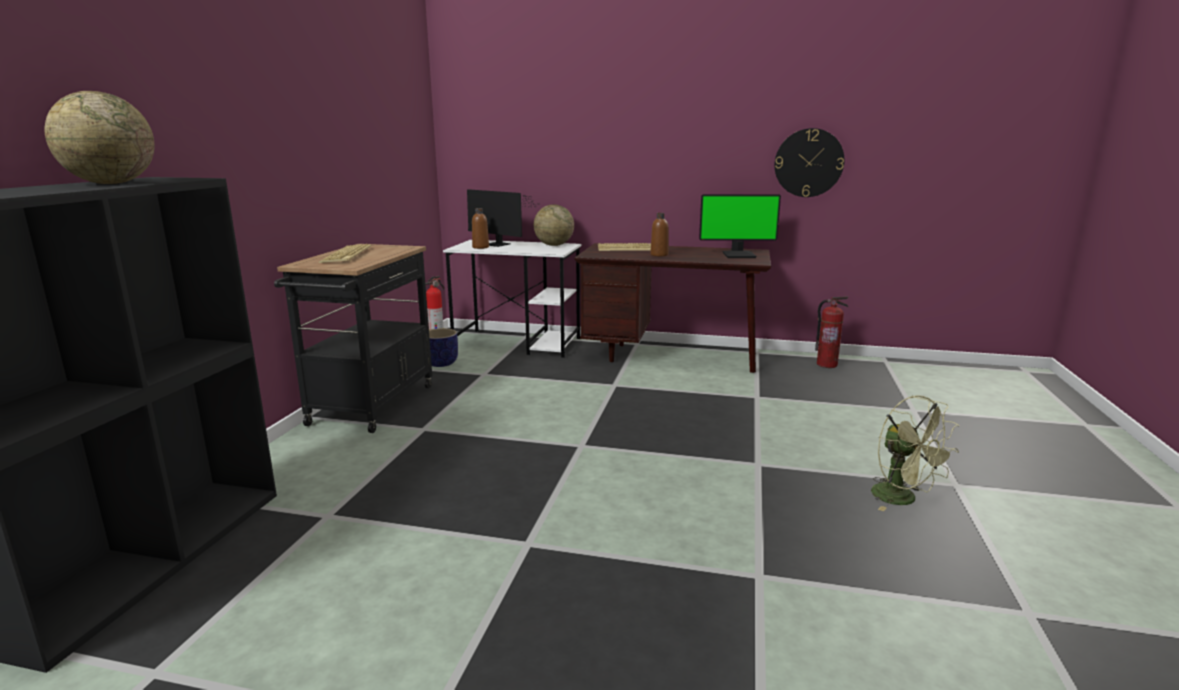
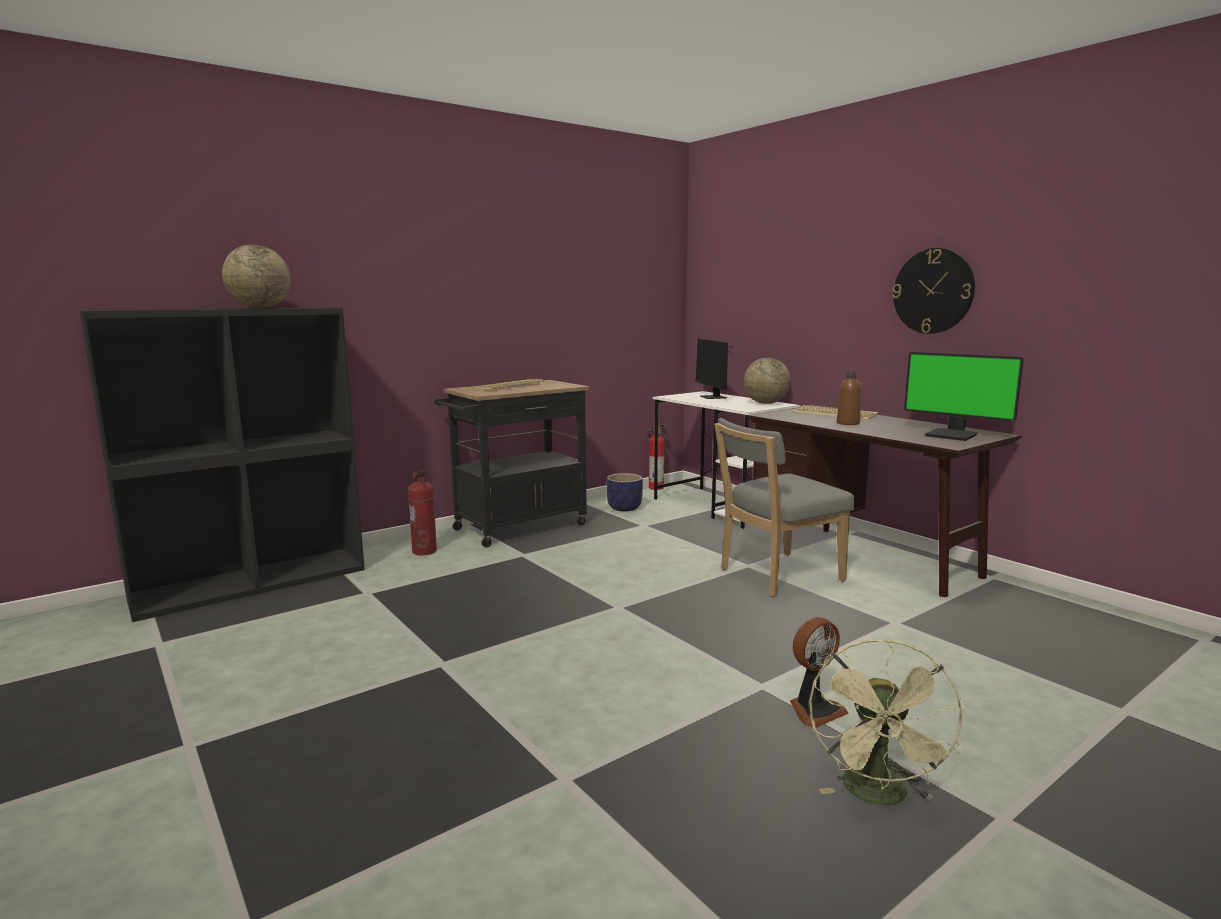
camera: 40 degrees right, 5 degrees down
brown bottle [472,208,489,249] -> none
wall clock [774,128,844,197] -> wall clock moved to [892,248,975,334]
fire extinguisher [815,296,848,368] -> fire extinguisher moved to [408,470,437,556]
none -> grey chair [714,418,854,597]
none -> fan [790,617,849,728]

